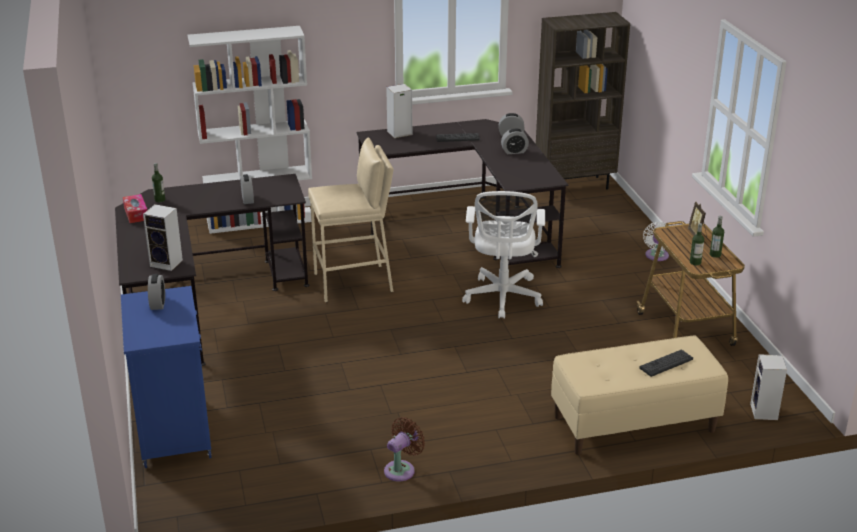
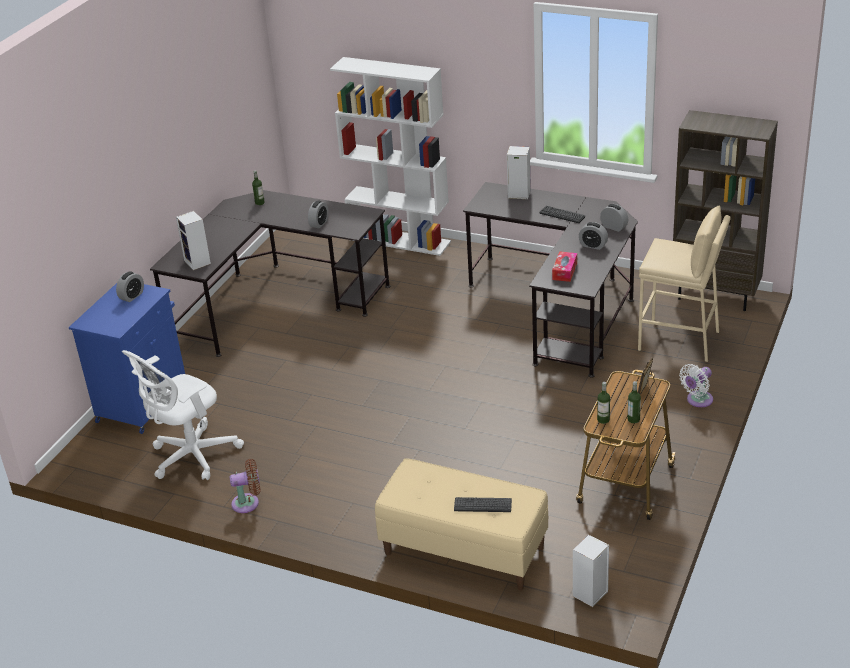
camera: 40 degrees right, 5 degrees up
tissue box [123,194,147,223] -> tissue box moved to [552,251,577,282]
beige stool [308,137,394,302] -> beige stool moved to [638,206,731,362]
white office chair [462,191,545,319] -> white office chair moved to [122,350,244,480]

